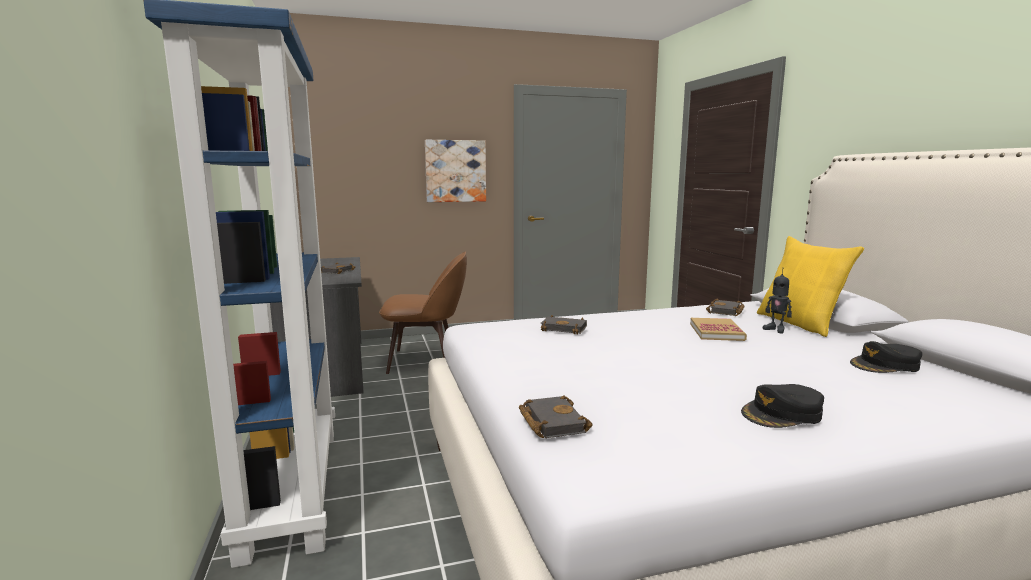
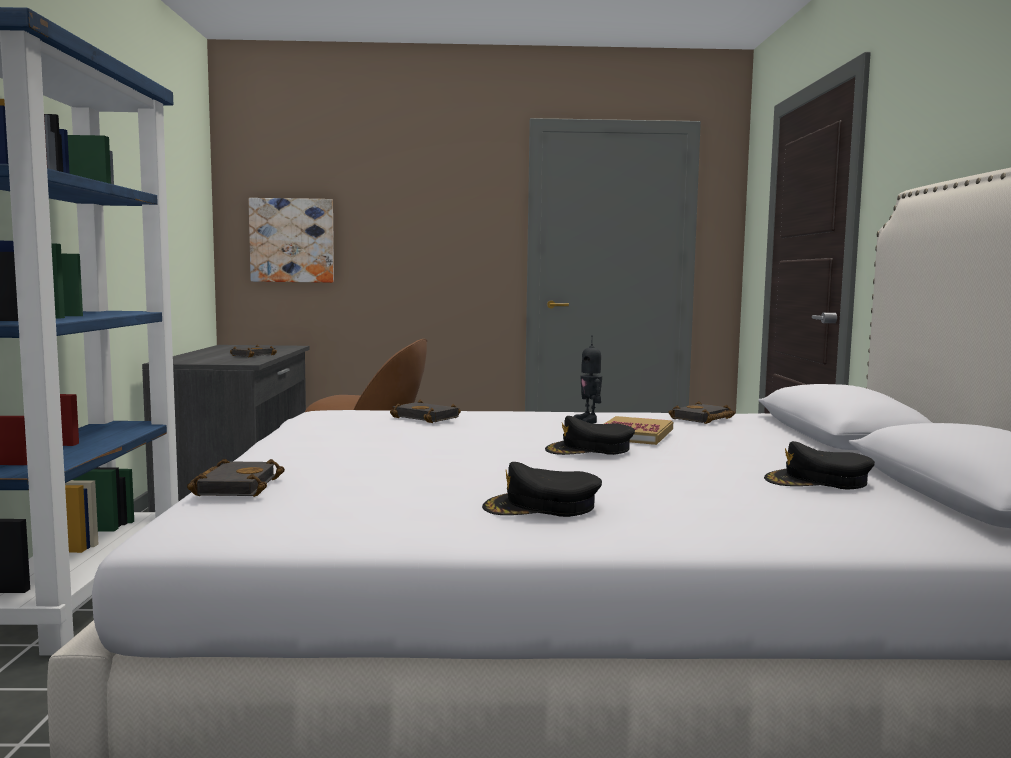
camera: 15 degrees right, 5 degrees down
picture [425,140,486,202] -> picture moved to [248,198,334,283]
yellow pillow [757,236,864,337] -> none
toy robot [763,271,792,334] -> toy robot moved to [573,335,602,424]
none -> black cap [545,416,635,455]

